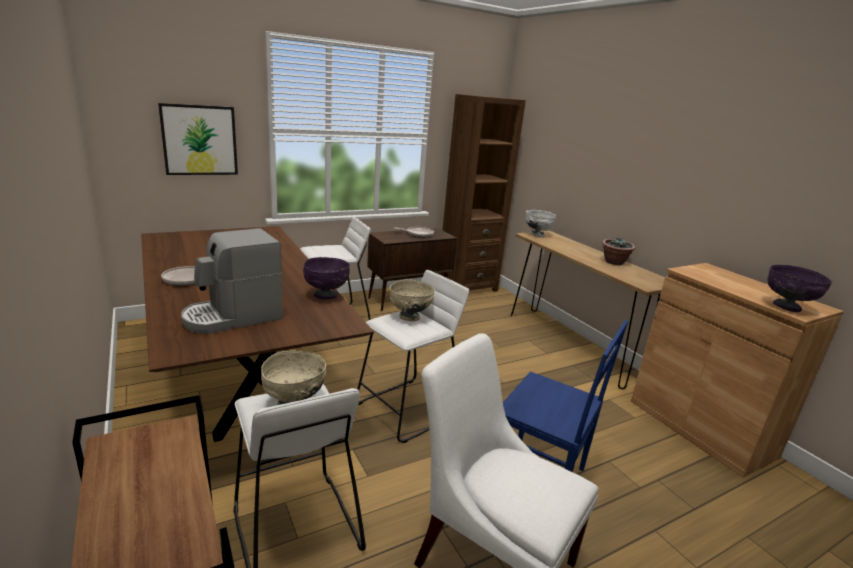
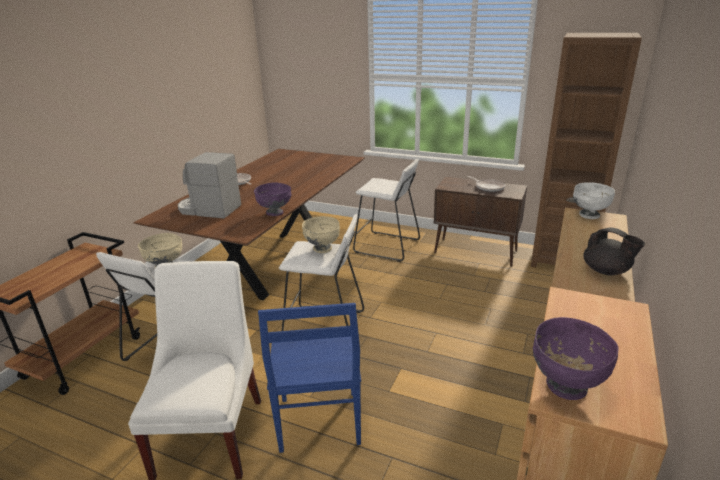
camera: 55 degrees right, 5 degrees up
picture [158,103,238,175] -> none
potted plant [602,238,635,265] -> black teapot [583,227,645,276]

